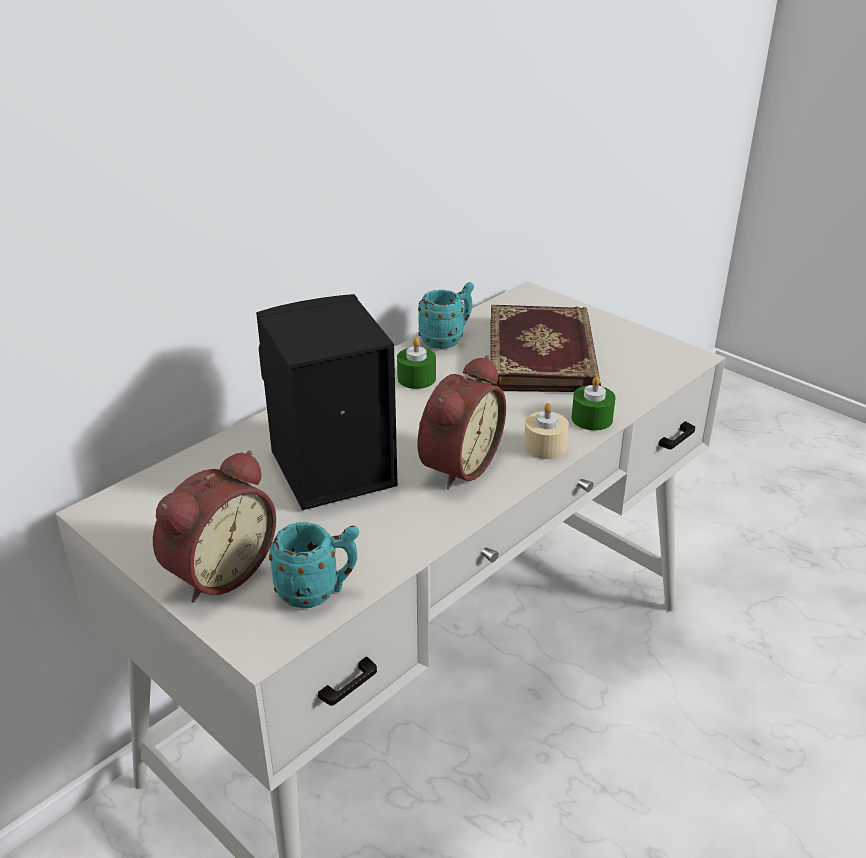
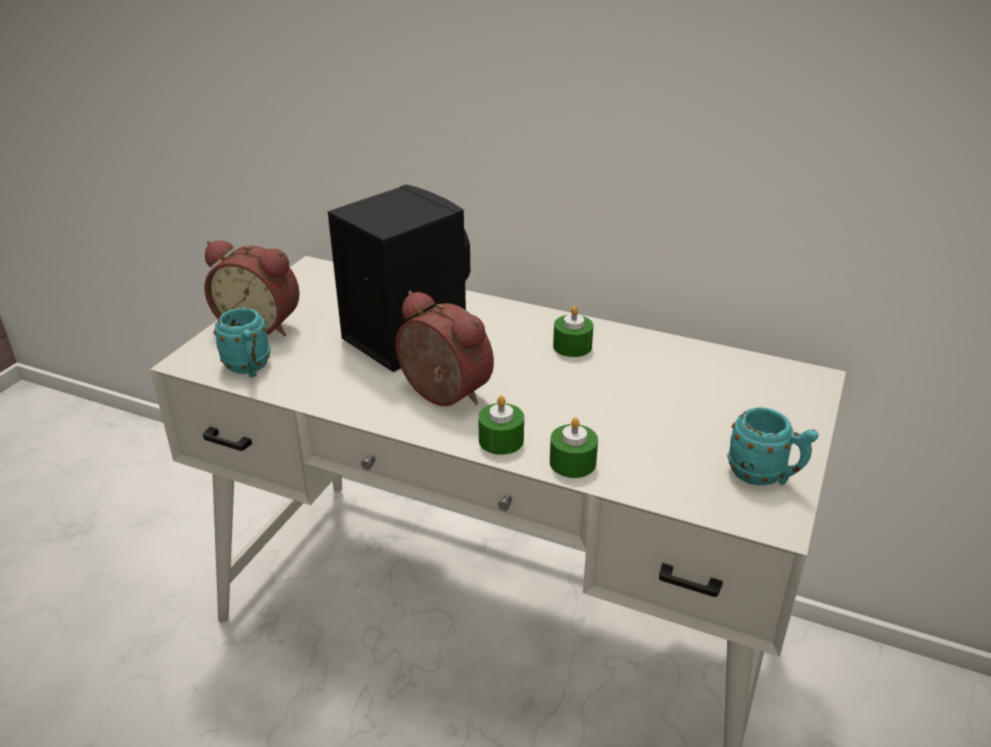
camera: 70 degrees right, 0 degrees up
turquoise mug [418,282,474,349] -> turquoise mug moved to [727,407,819,485]
alarm clock [418,355,506,490] -> alarm clock turned 150 degrees counterclockwise [396,291,494,406]
book [491,305,601,392] -> none
beige candle [524,403,569,459] -> green candle [478,396,524,455]

